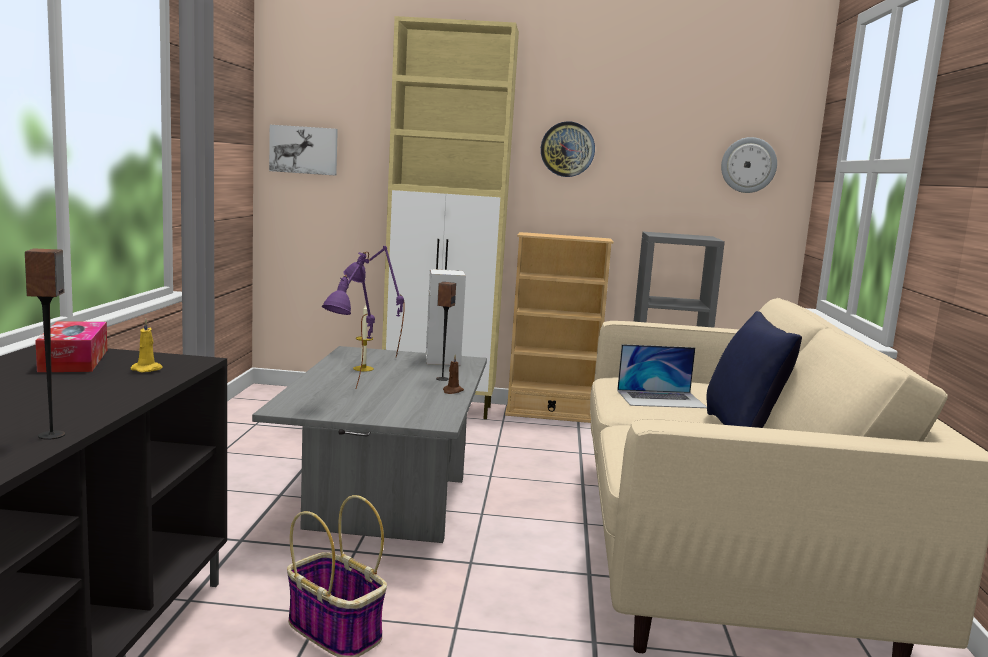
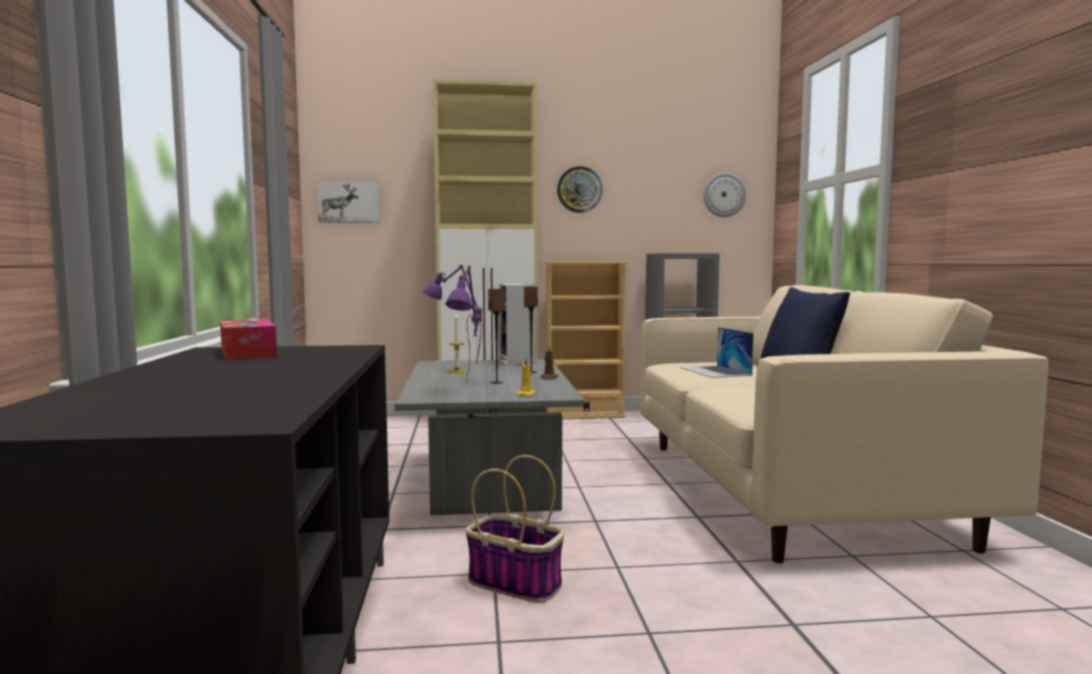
camera: 10 degrees left, 5 degrees down
speaker [25,249,65,440] -> speaker moved to [488,289,505,384]
yellow candle [131,319,163,372] -> yellow candle moved to [516,358,536,396]
laptop [617,344,707,408] -> laptop turned 90 degrees clockwise [680,327,754,378]

